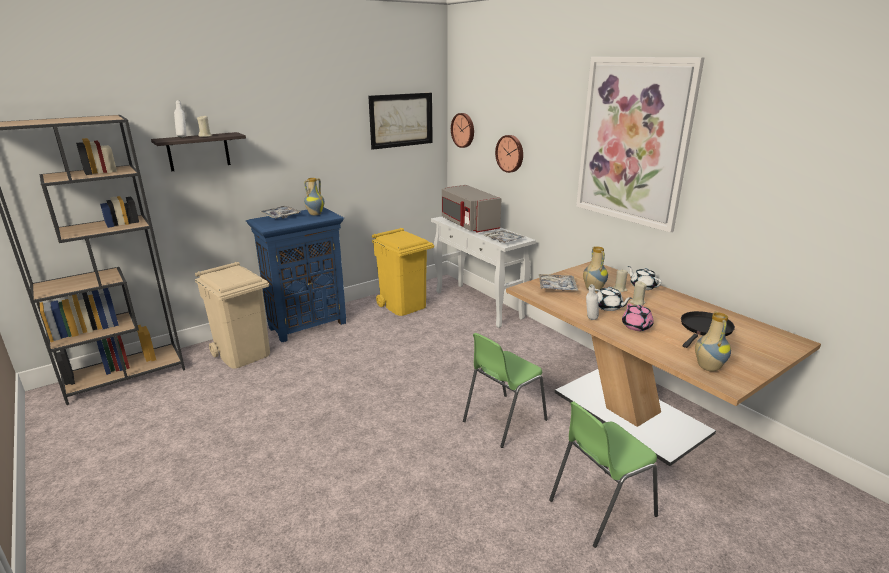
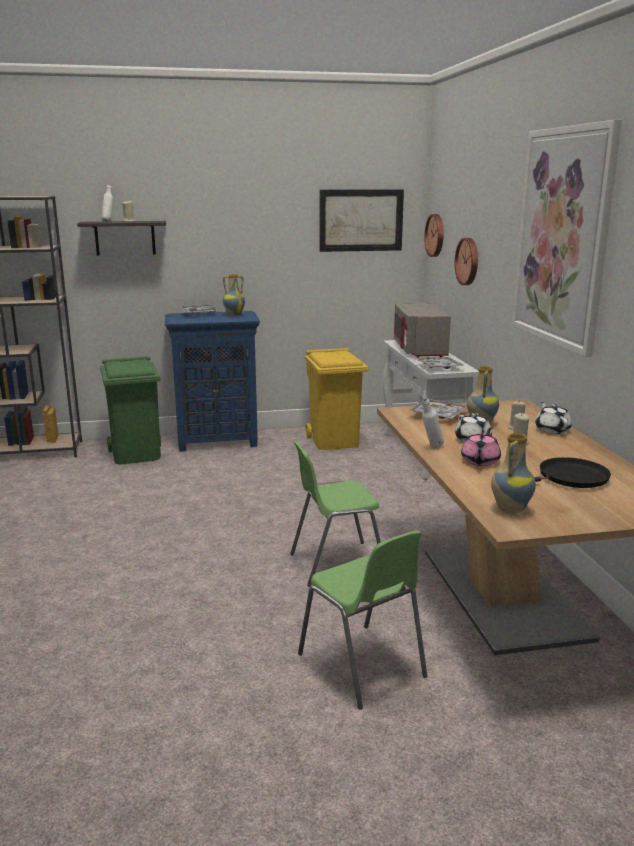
camera: 25 degrees right, 5 degrees down
beige trash can [195,262,270,368] -> green trash can [100,356,161,464]
green chair [549,401,658,548] -> green chair turned 120 degrees counterclockwise [298,530,427,709]

